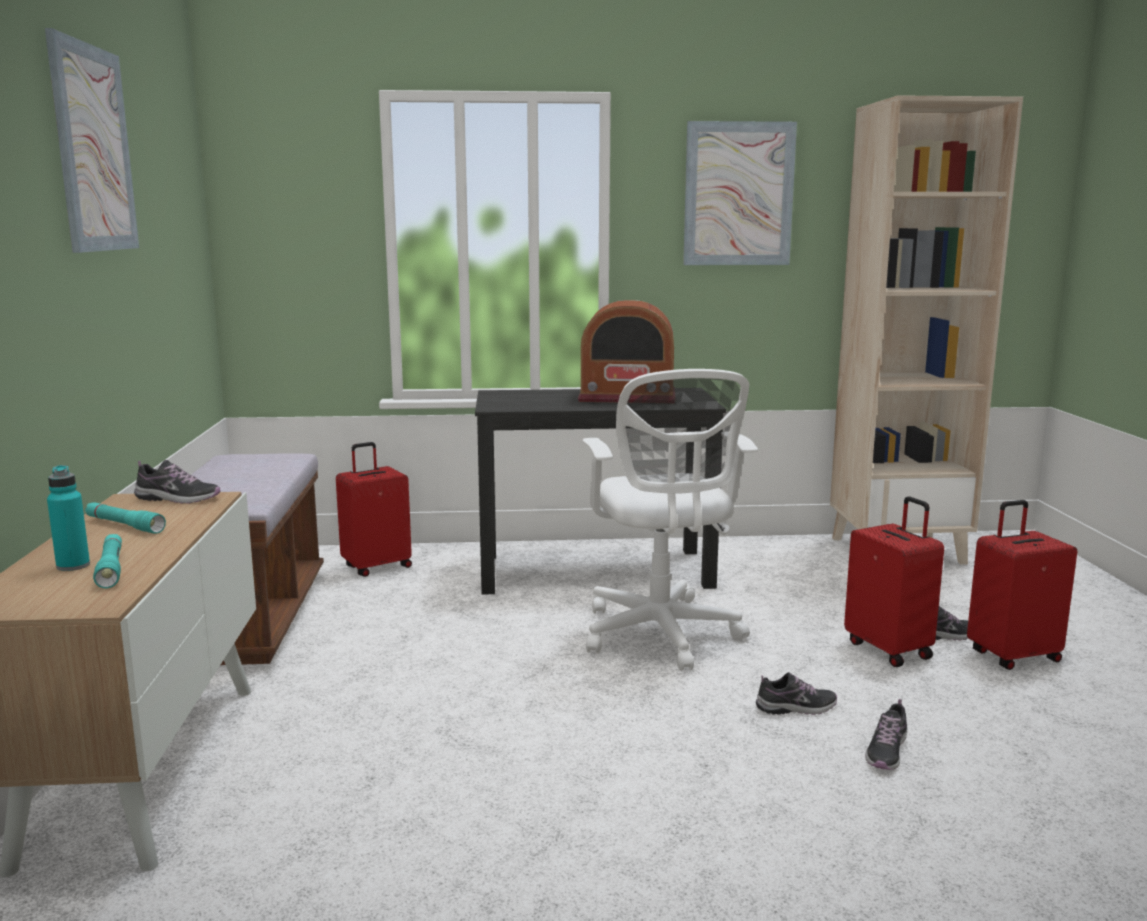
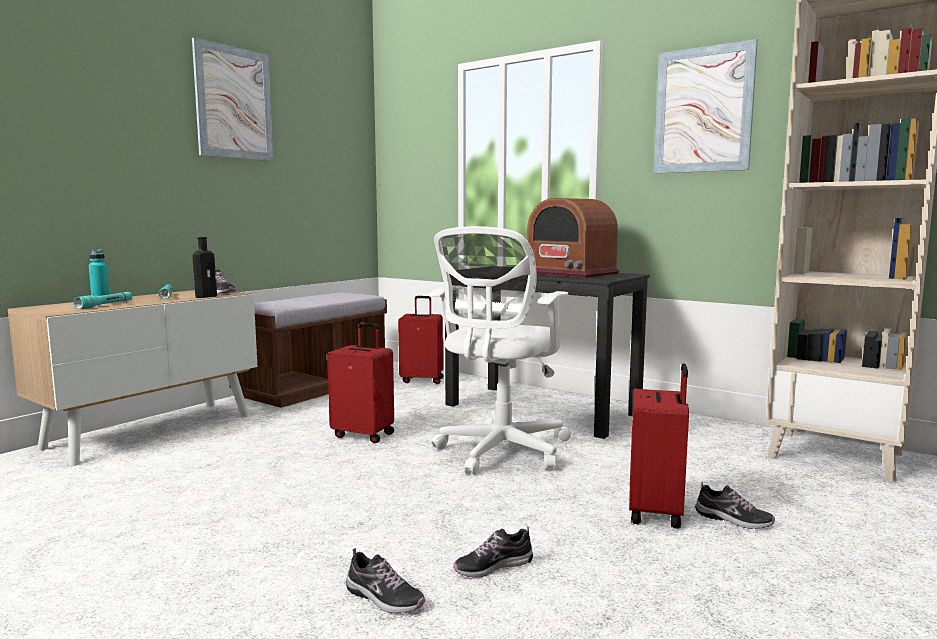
camera: 40 degrees right, 5 degrees down
shoe [756,672,837,715] -> shoe moved to [346,548,425,614]
red suitcase [967,500,1077,670] -> red suitcase moved to [327,322,394,443]
none -> black bottle [193,237,217,298]

